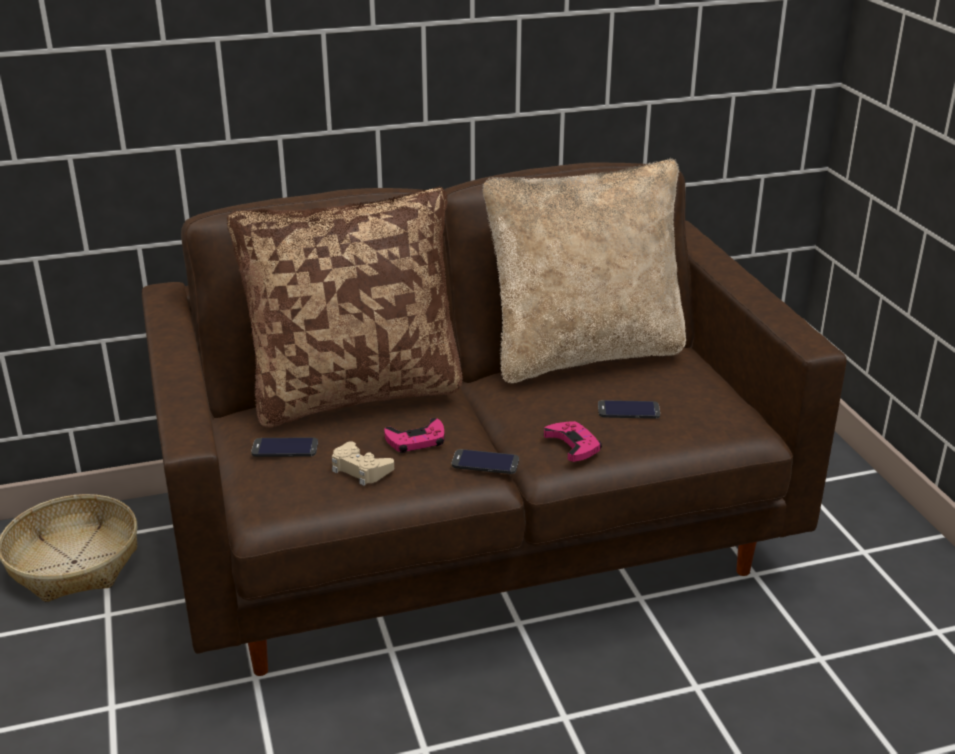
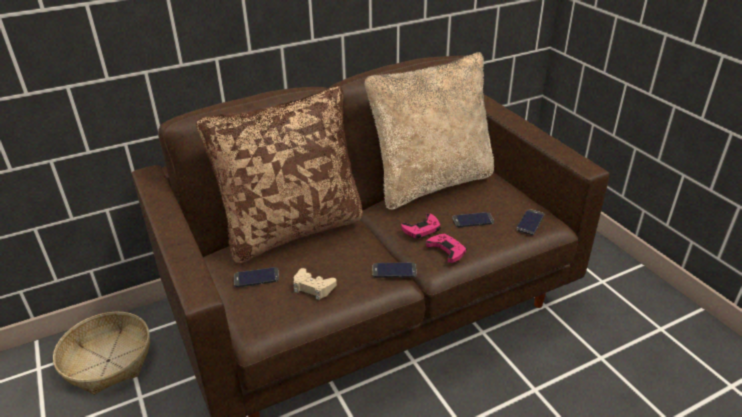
camera: 10 degrees left, 5 degrees up
pink game controller [384,418,444,453] -> pink game controller moved to [401,213,441,239]
none -> phone [516,209,544,235]

